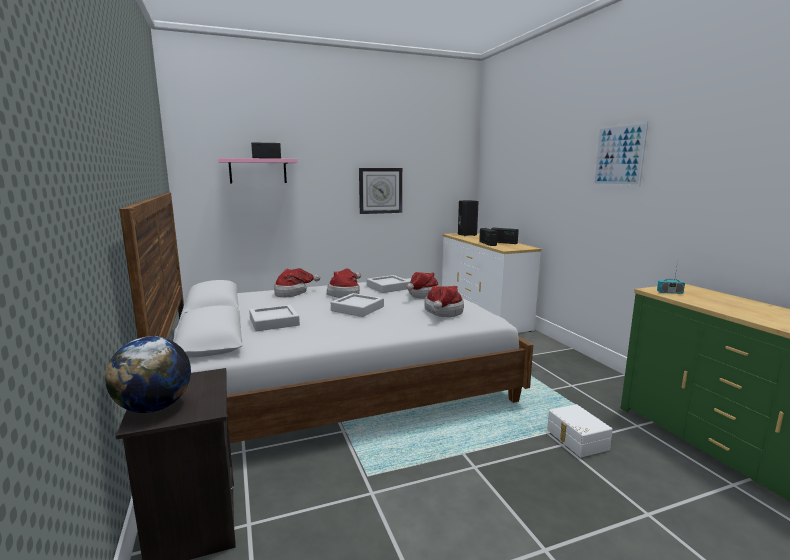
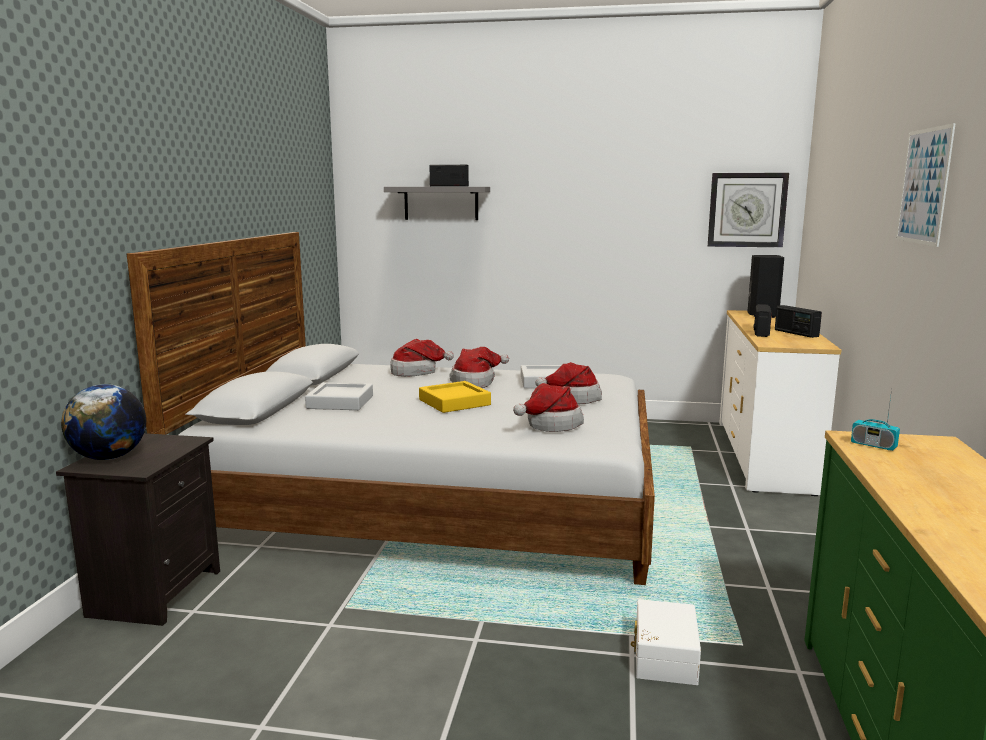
camera: 30 degrees right, 0 degrees up
pink shelf [218,158,298,184] -> grey shelf [384,187,490,220]
grey tray [331,293,384,317] -> yellow tray [419,381,491,413]
wall clock [359,168,402,214] -> wall clock moved to [708,173,789,247]

